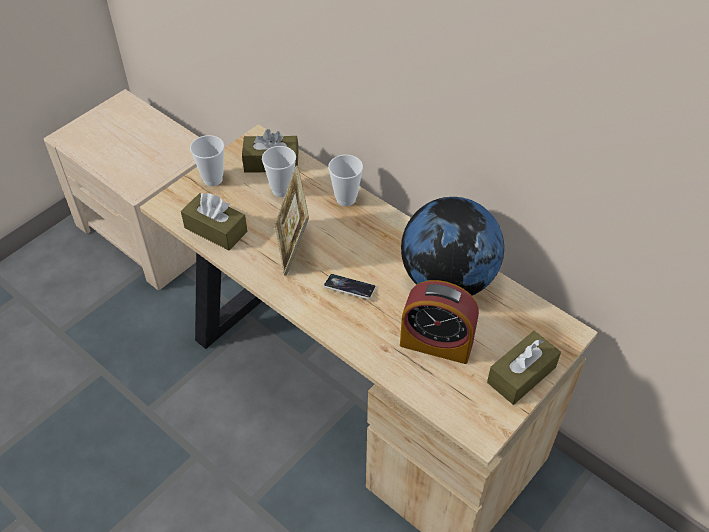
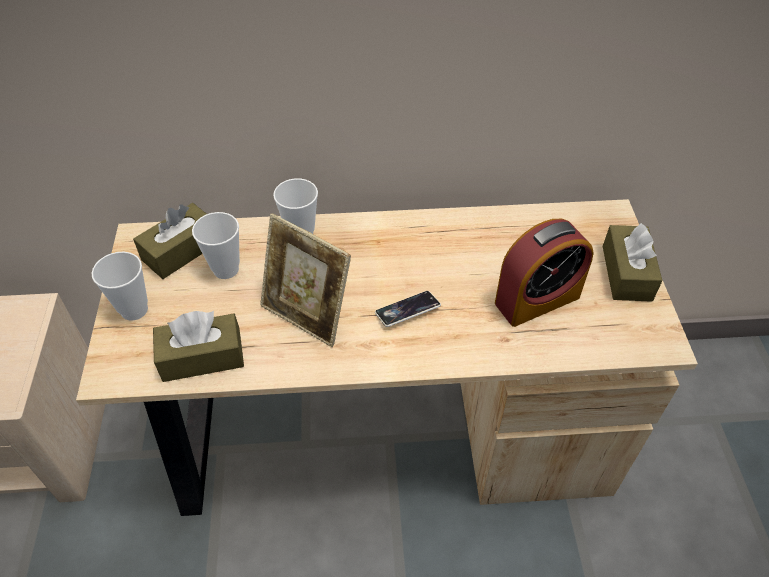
camera: 45 degrees left, 0 degrees up
globe [401,197,504,296] -> none

